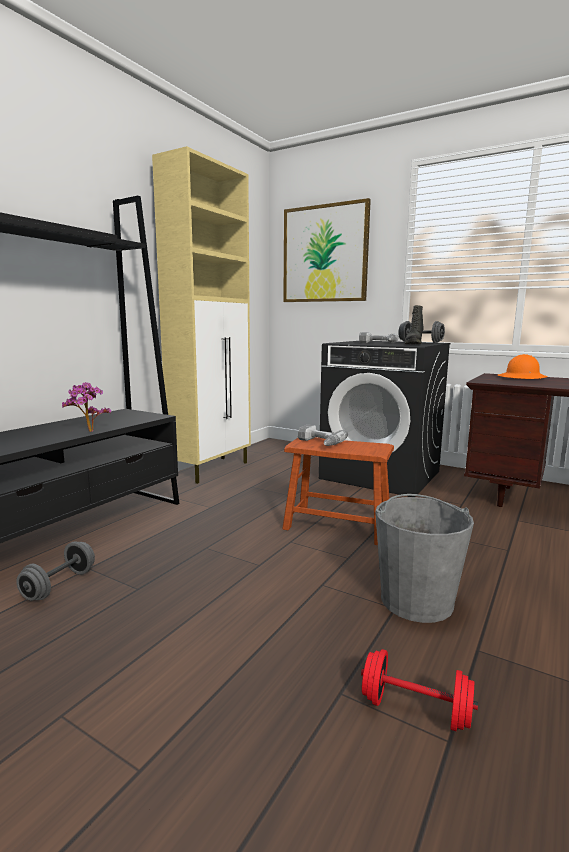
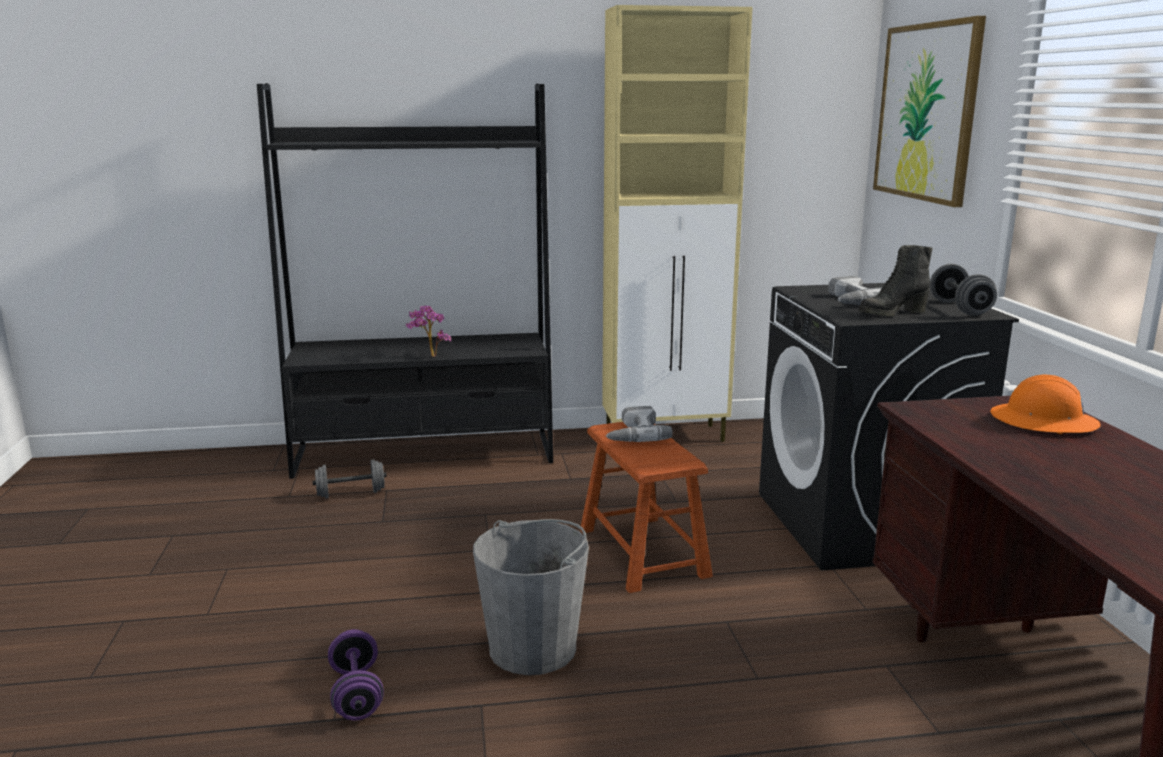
camera: 50 degrees right, 5 degrees up
red dumbbell [361,649,478,731] -> purple dumbbell [328,629,384,721]

